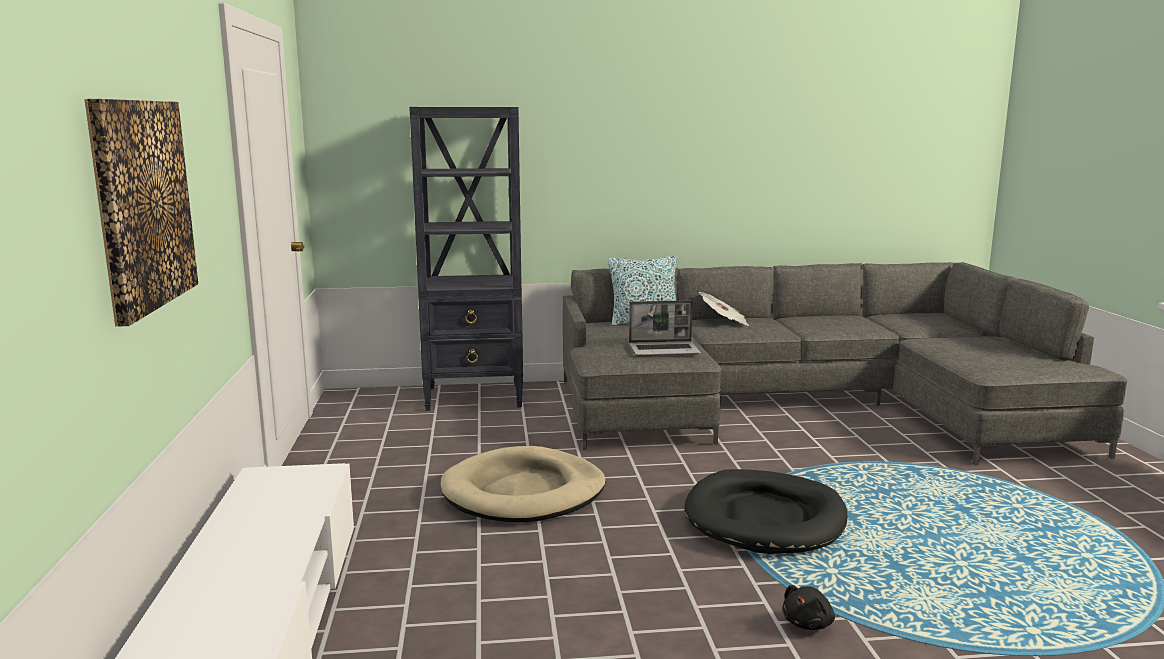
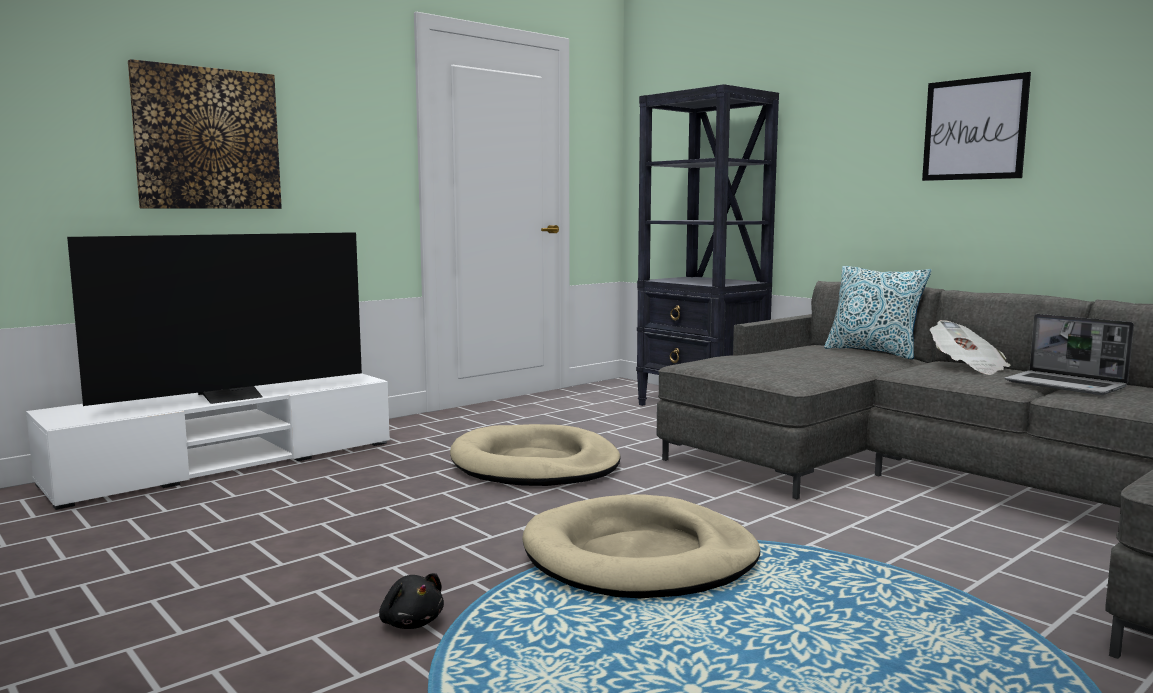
camera: 55 degrees right, 5 degrees down
laptop [629,300,701,356] -> laptop moved to [1005,314,1134,395]
black dog bed [684,469,847,554] -> beige dog bed [522,494,760,598]
black plush toy [782,585,835,630] -> black plush toy turned 135 degrees counterclockwise [379,573,444,629]
none -> television [67,232,362,406]
none -> picture [922,72,1031,181]

